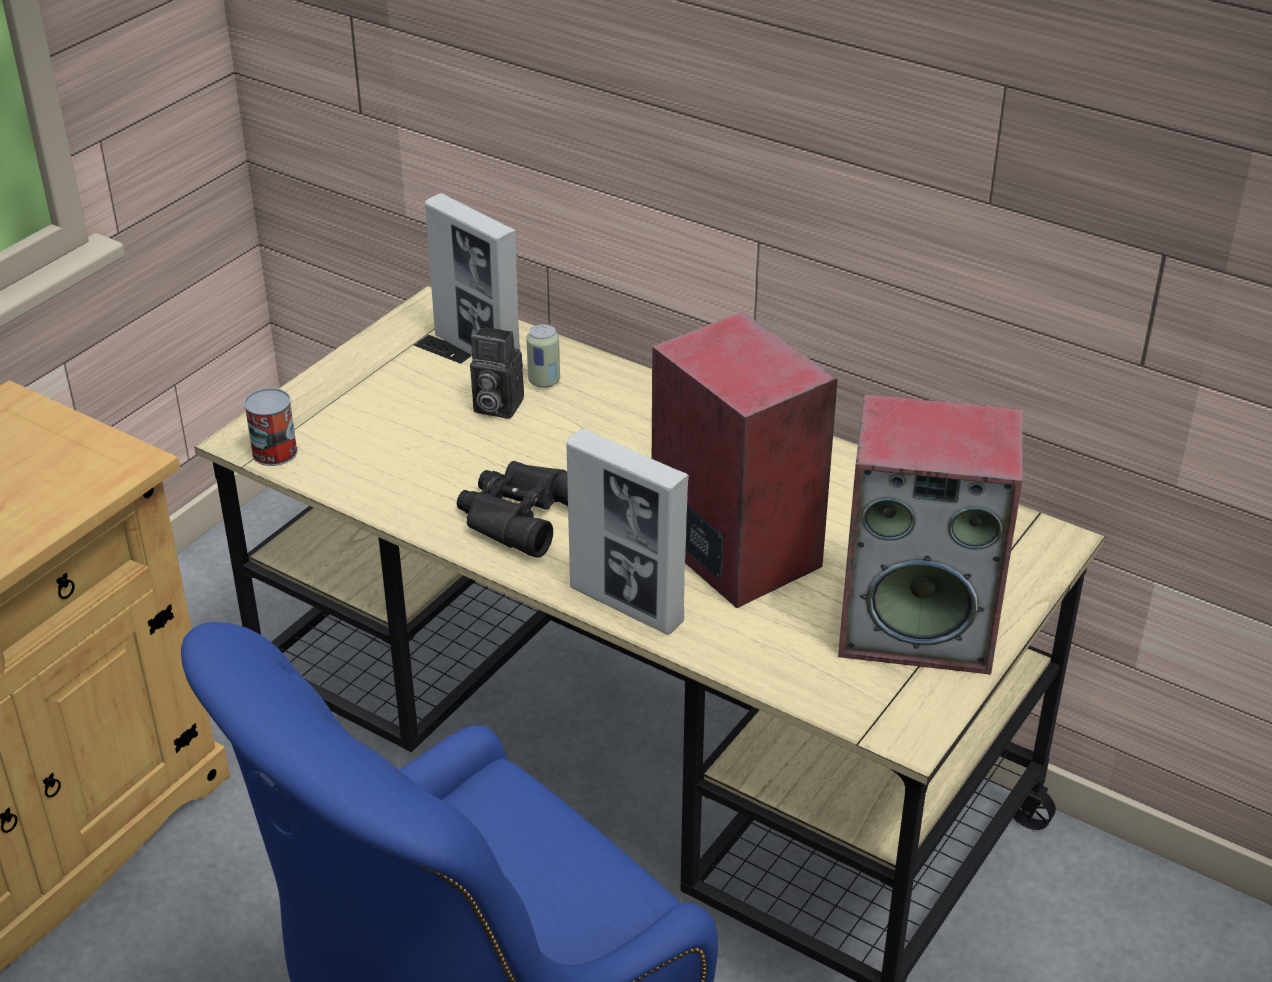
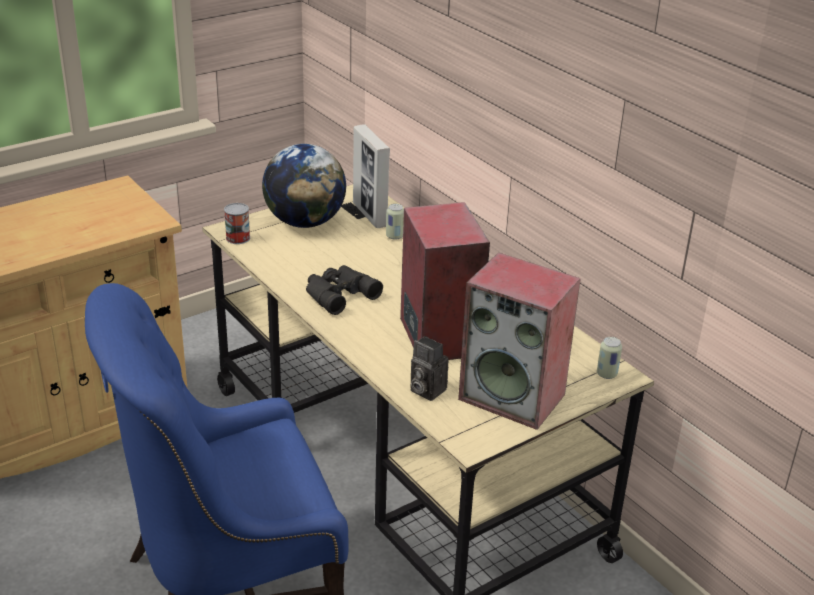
camera: 20 degrees right, 5 degrees down
camera [470,326,524,419] -> camera moved to [411,336,448,401]
picture frame [567,428,689,635] -> none
none -> globe [262,144,346,228]
none -> can [597,337,622,379]

